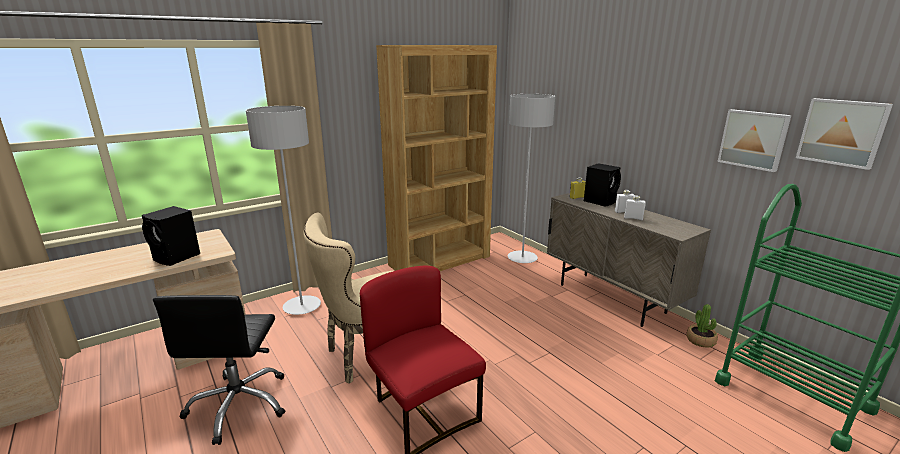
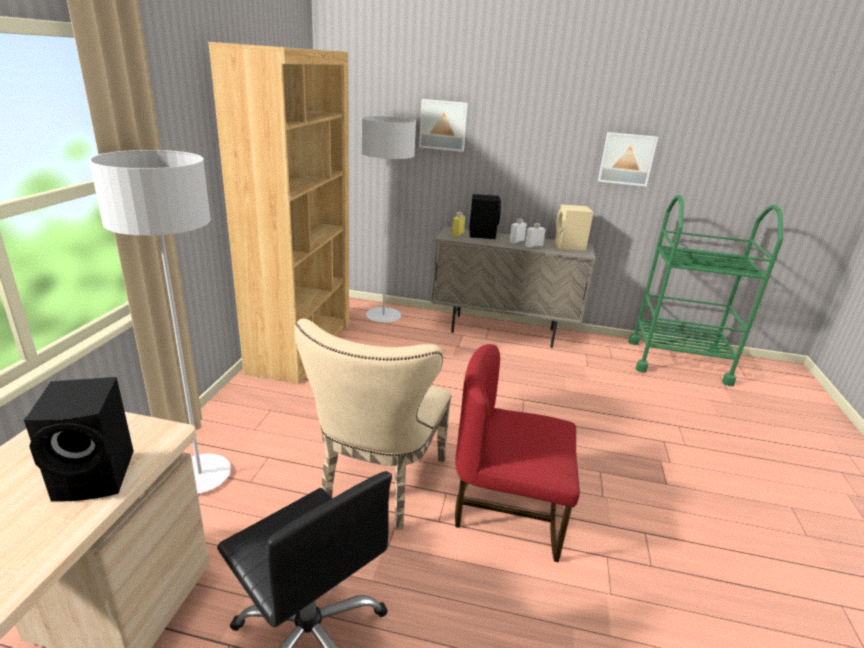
camera: 45 degrees left, 5 degrees up
potted plant [686,304,718,348] -> none
picture [796,98,893,170] -> picture moved to [419,99,468,152]
none -> beige speaker [555,204,594,251]

